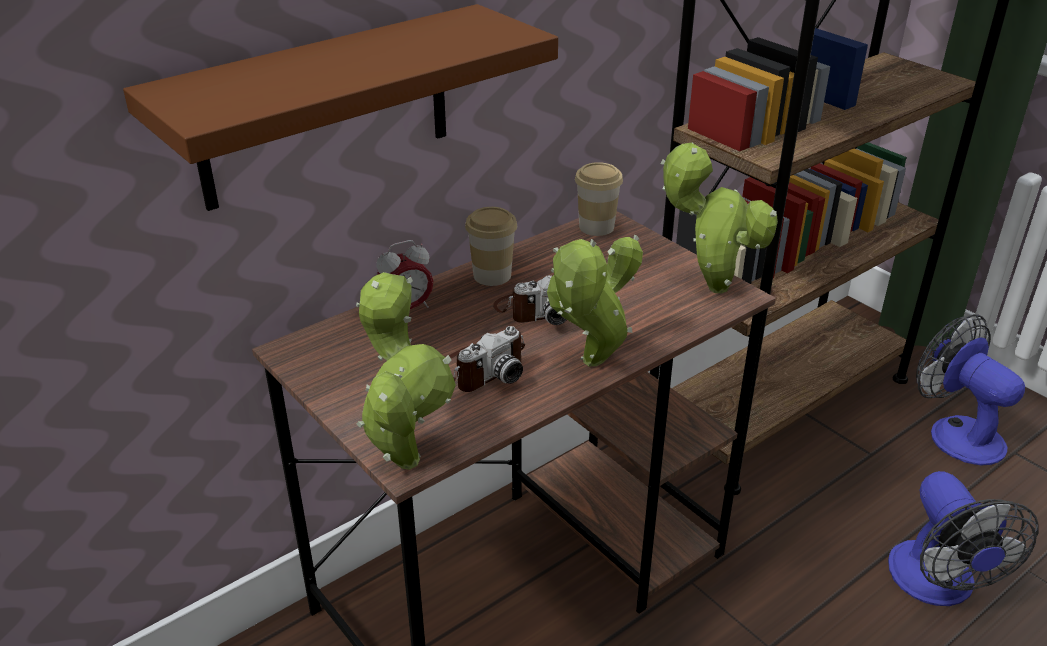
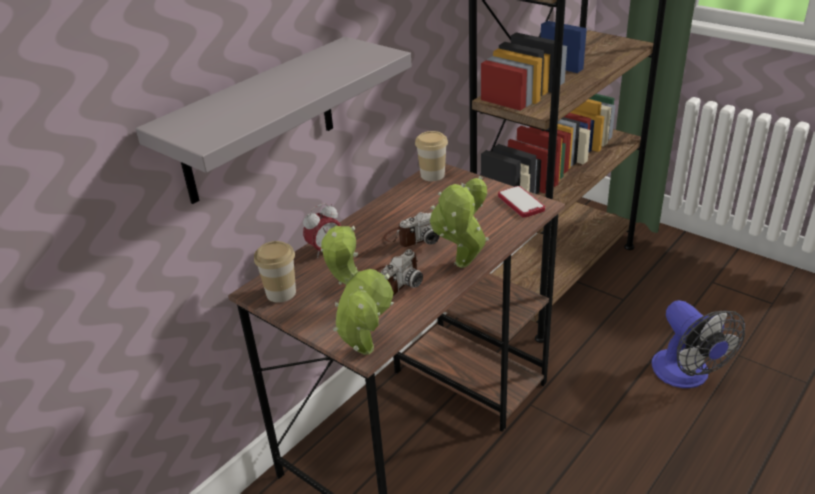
camera: 10 degrees left, 0 degrees up
brown shelf [123,4,558,211] -> grey shelf [136,36,412,204]
cup [465,207,517,286] -> cup moved to [254,241,296,303]
potted plant [661,142,778,293] -> phone [498,186,545,218]
fan [916,314,1025,465] -> none

